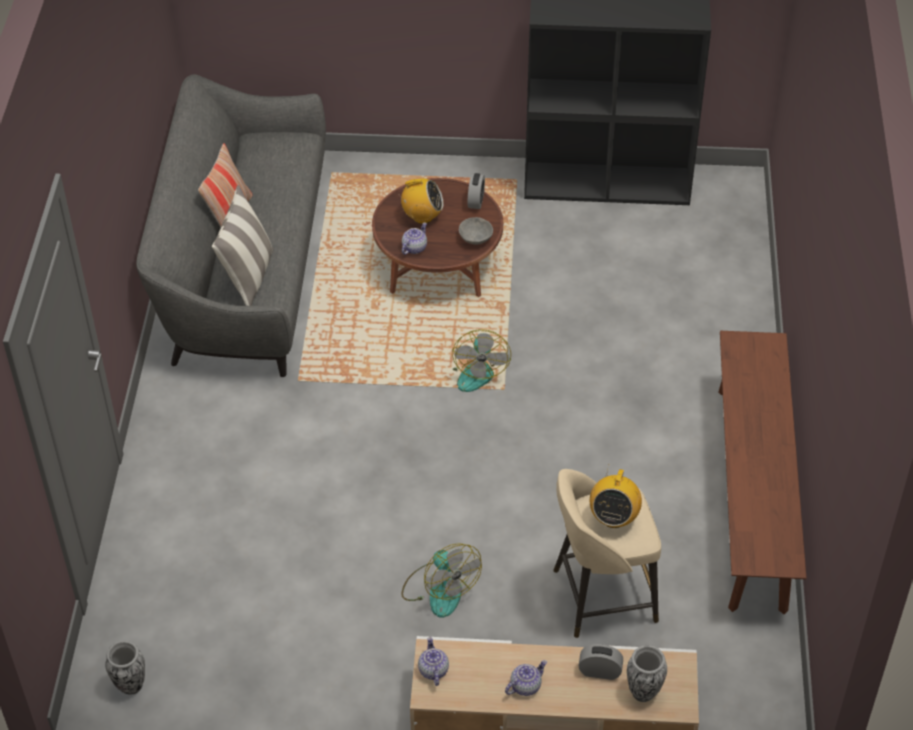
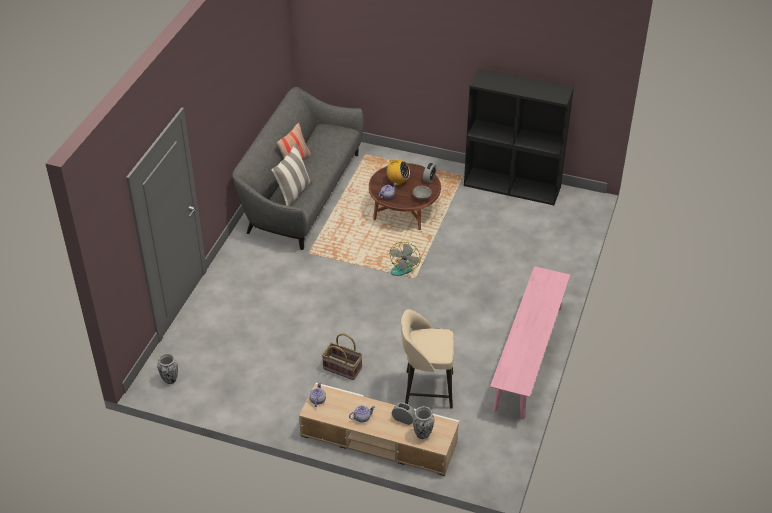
camera: 15 degrees right, 5 degrees down
fan [401,543,482,618] -> basket [322,333,362,380]
radio [590,464,642,528] -> none
brown bench [718,331,807,615] -> pink bench [490,266,570,420]

